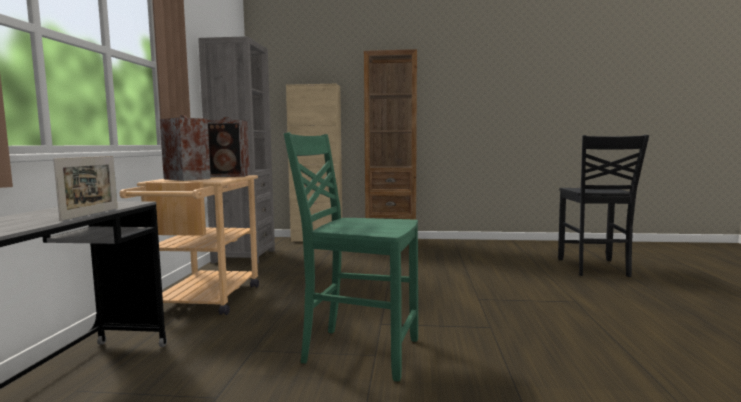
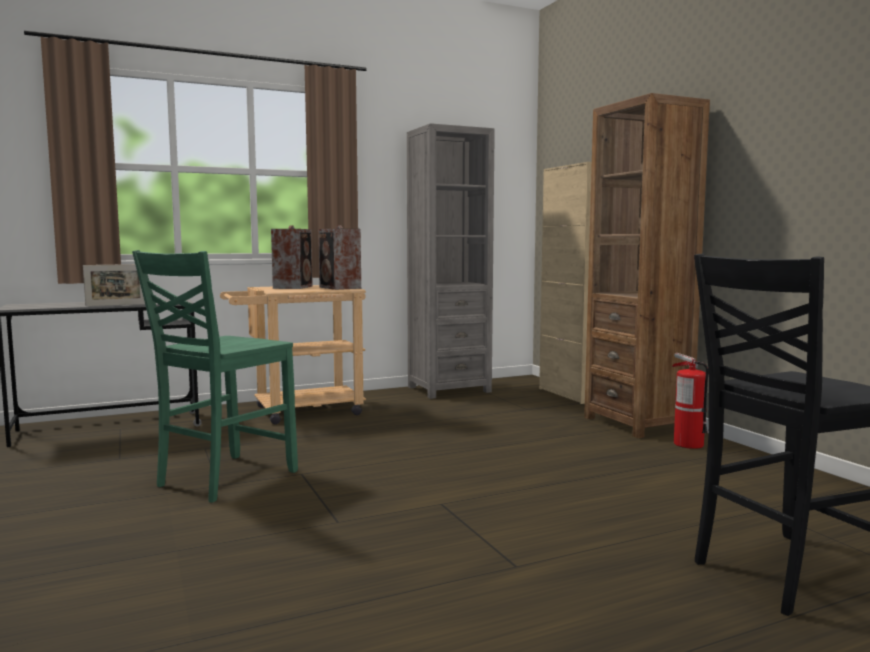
camera: 60 degrees right, 0 degrees up
green chair [284,132,418,382] -> green chair turned 135 degrees counterclockwise [132,250,298,503]
none -> fire extinguisher [672,353,709,449]

